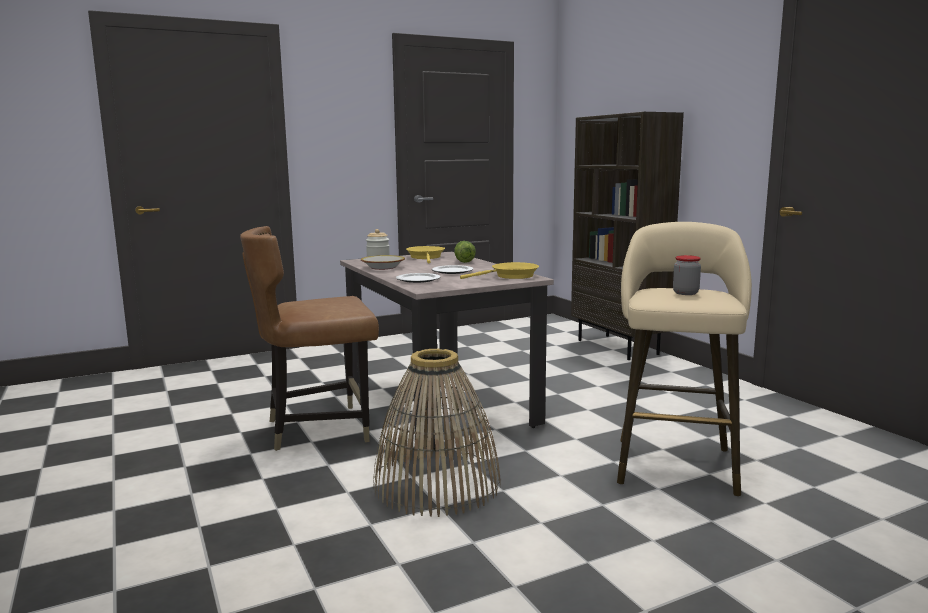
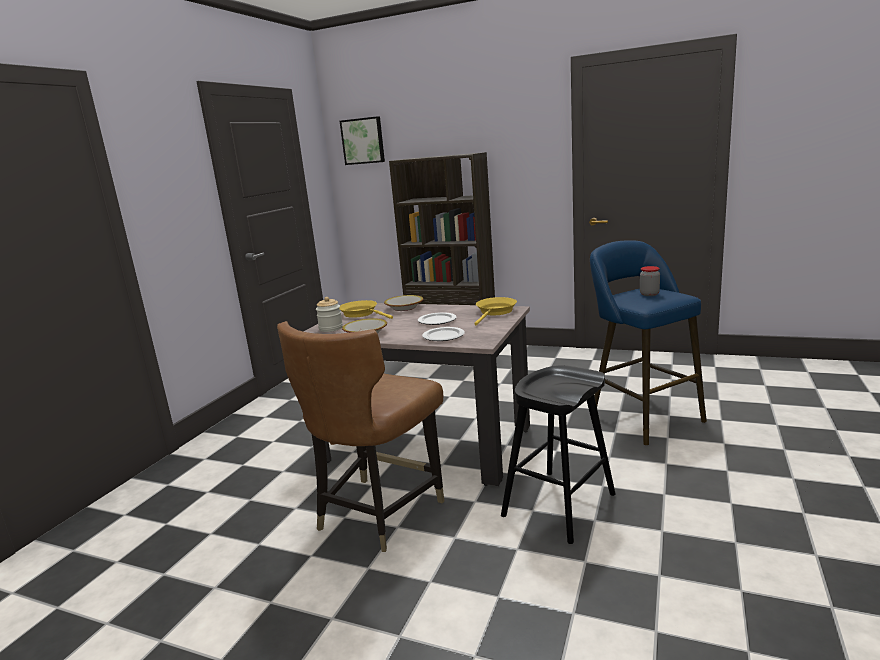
camera: 40 degrees left, 5 degrees up
basket [373,349,501,517] -> black stool [501,365,616,544]
lettuce [454,241,476,263] -> bowl [384,295,423,311]
beige stool [617,222,752,496] -> blue stool [590,240,707,445]
none -> picture [340,116,385,165]

